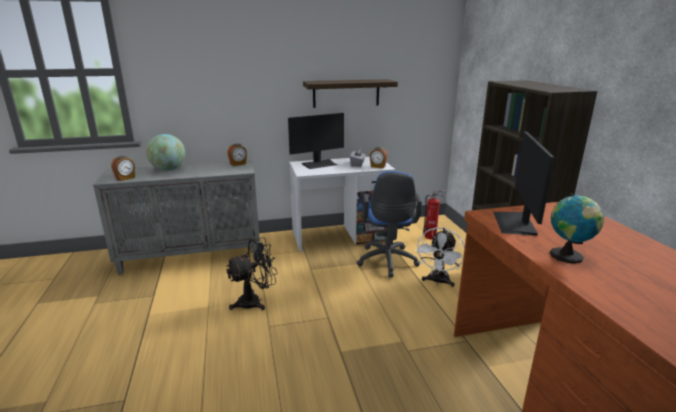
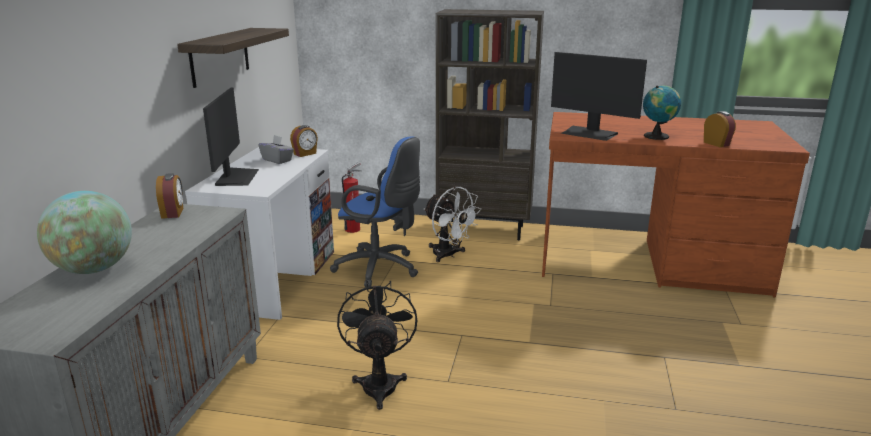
camera: 65 degrees left, 0 degrees up
alarm clock [111,156,135,181] -> alarm clock moved to [704,111,736,147]

